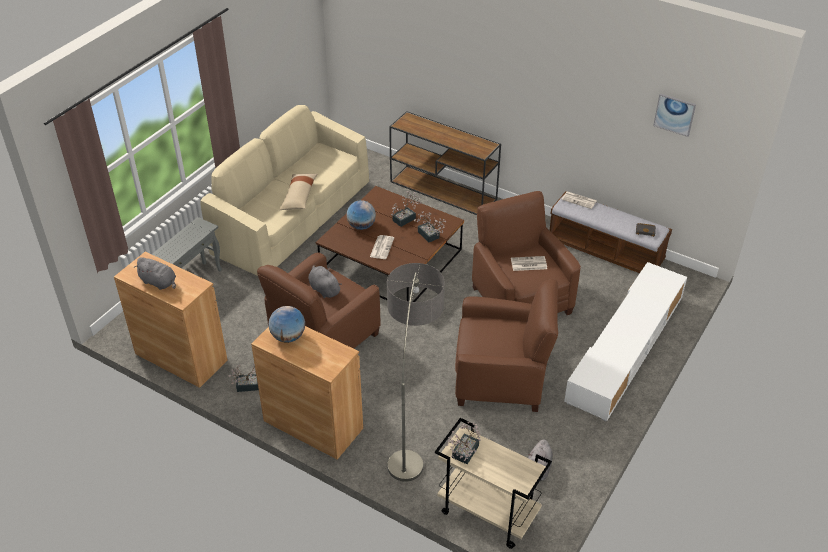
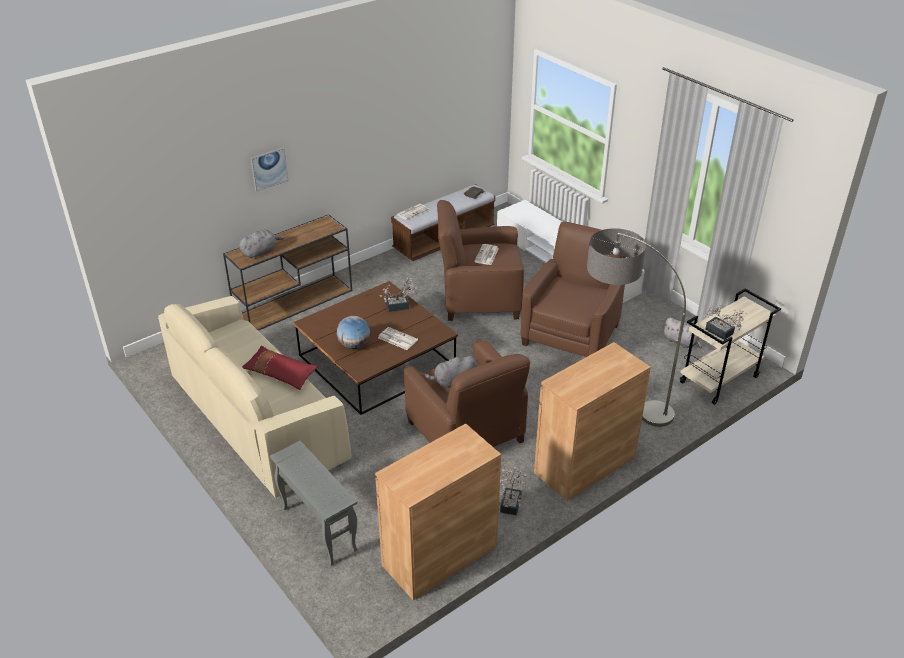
camera: 70 degrees left, 5 degrees down
grey plush toy [135,257,176,290] -> grey plush toy moved to [239,230,284,259]
globe [269,306,305,343] -> none
beige pillow [279,173,318,210] -> red pillow [242,346,318,390]
potted plant [391,191,421,227] -> none
picture [653,93,696,137] -> picture moved to [251,148,288,192]

